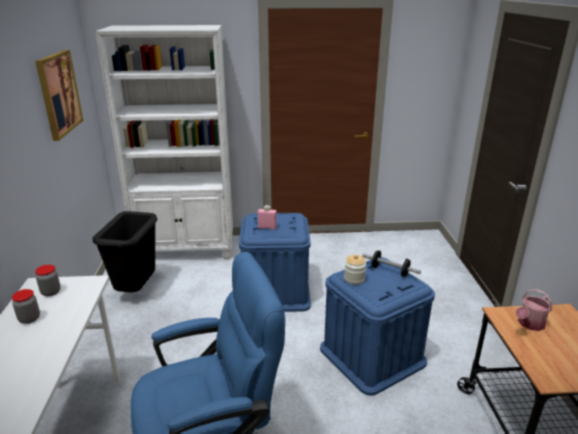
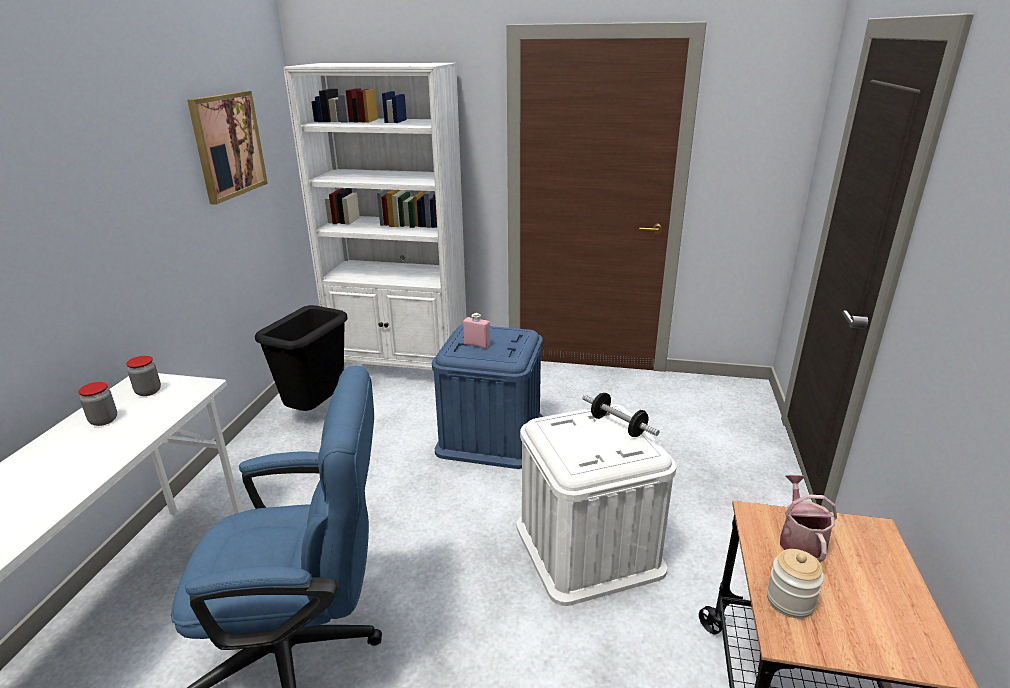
camera: 15 degrees right, 0 degrees up
blue storage box [320,257,435,396] -> white storage box [517,404,677,606]
jar [344,254,366,285] -> jar moved to [767,549,824,618]
watering can [516,289,552,331] -> watering can turned 120 degrees clockwise [780,475,837,562]

